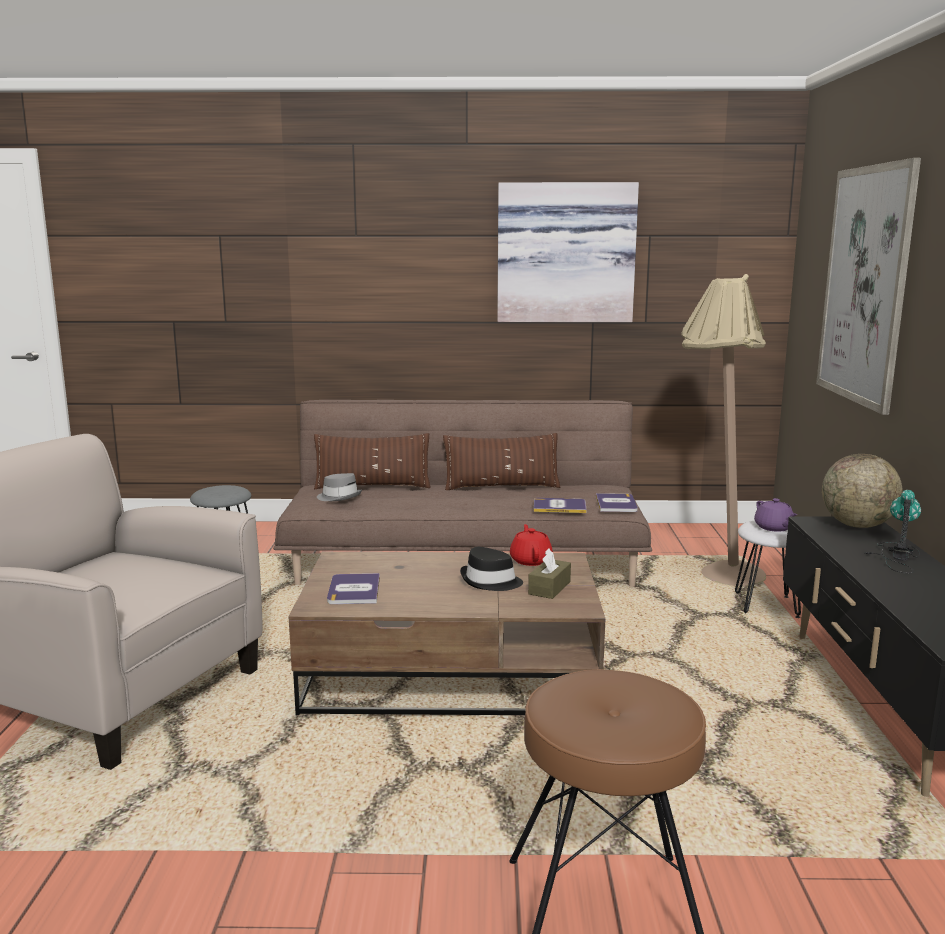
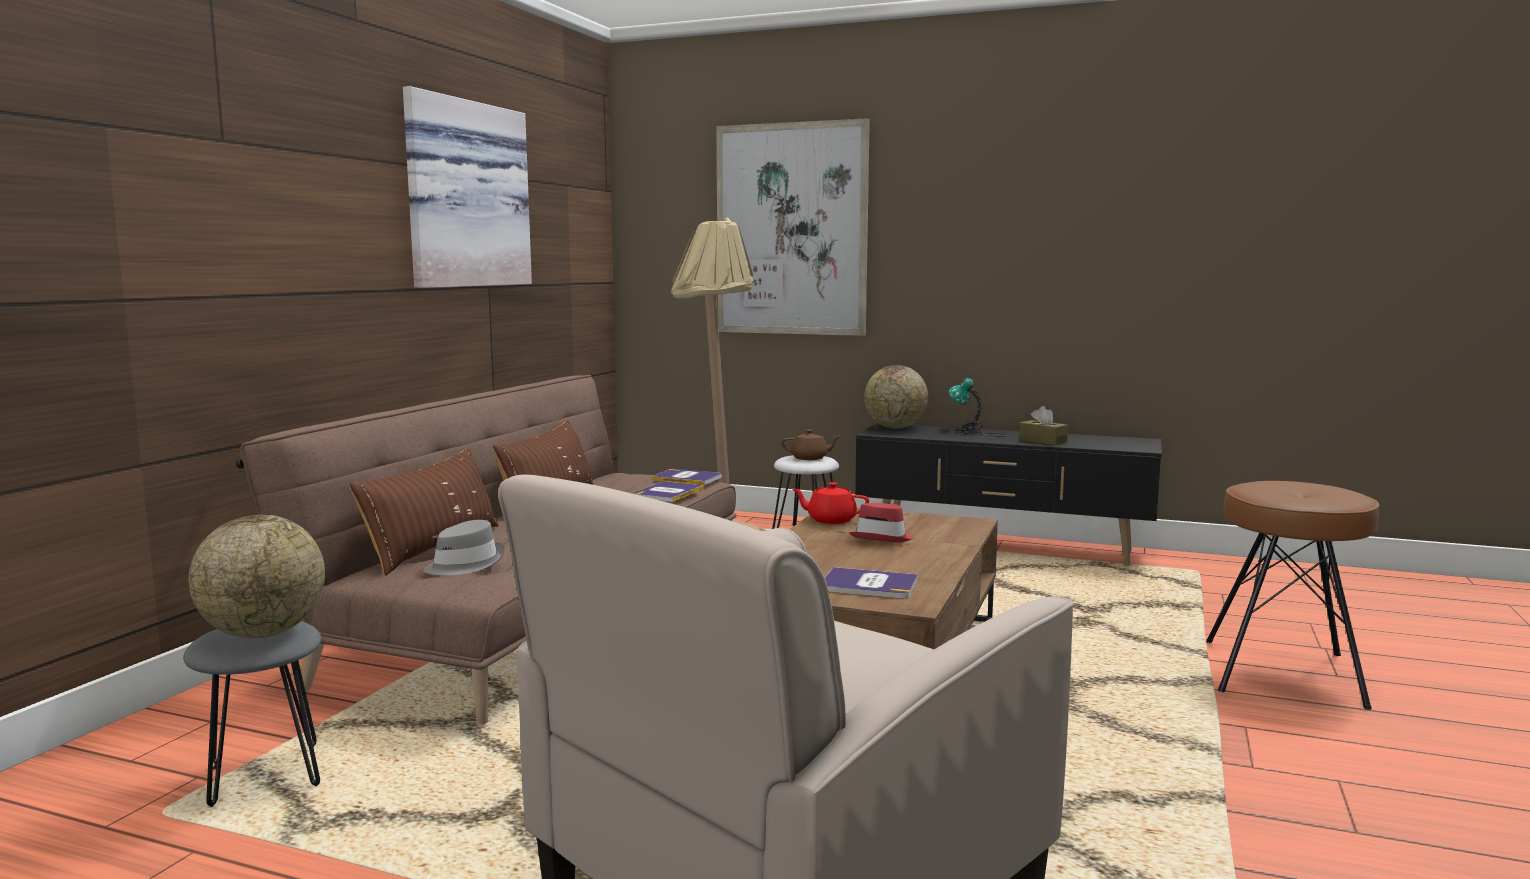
camera: 70 degrees left, 5 degrees down
black hat [460,547,523,591] -> red hat [849,503,913,542]
brown tissue box [528,548,571,599] -> brown tissue box moved to [1019,406,1068,445]
purple teapot [754,498,798,532] -> brown teapot [781,429,840,460]
none -> globe [189,515,325,638]

